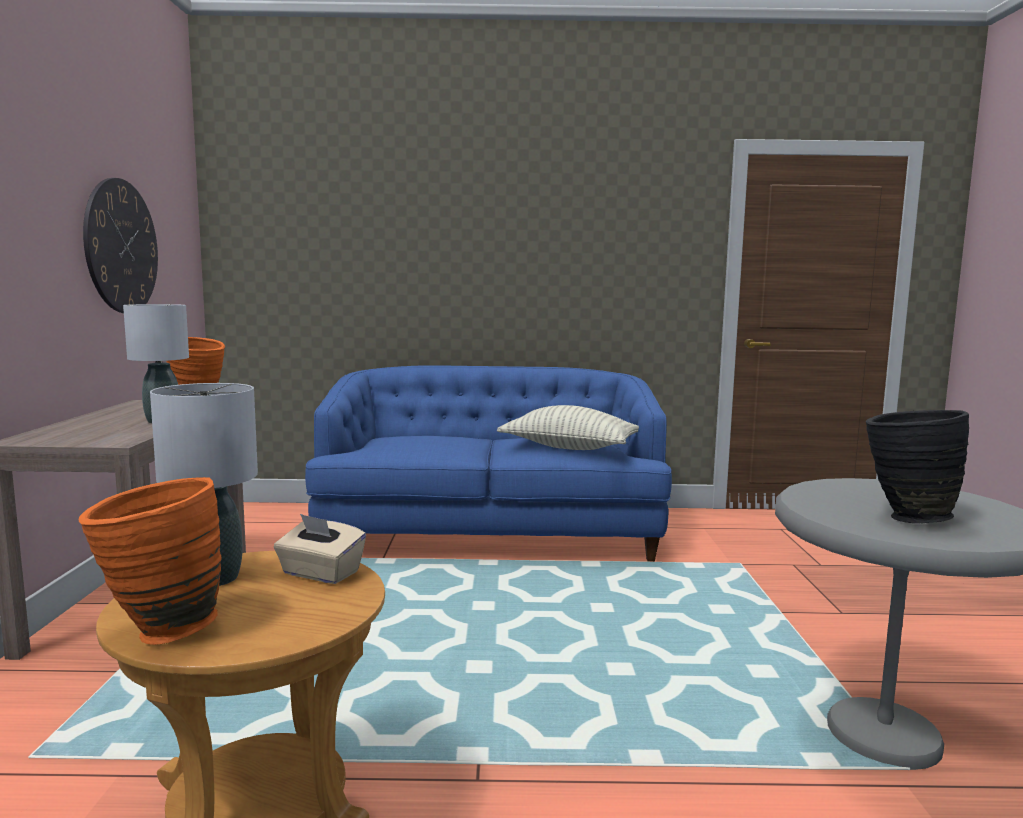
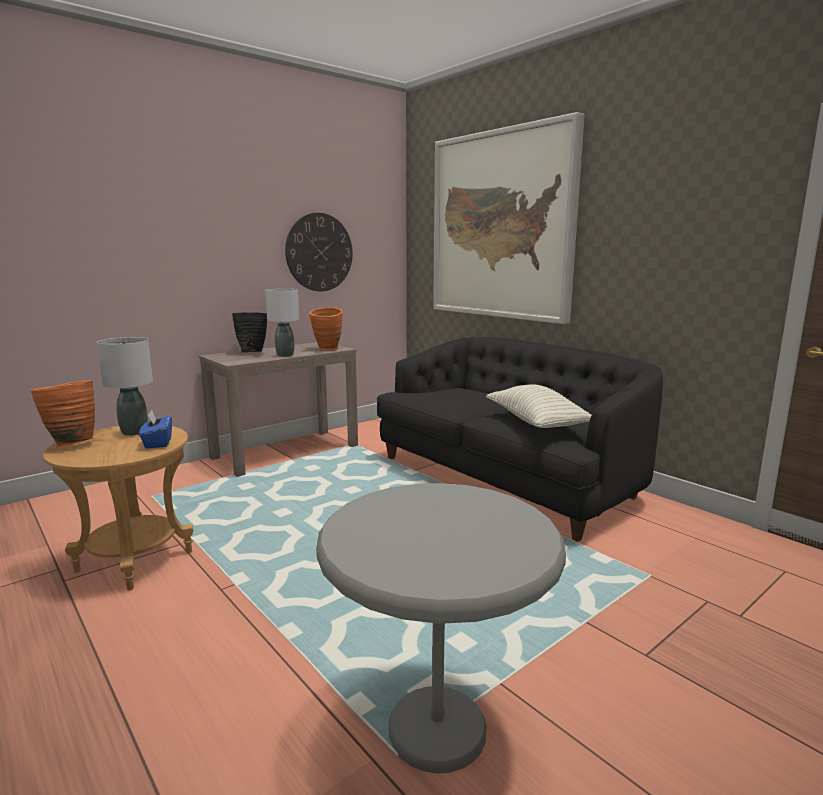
camera: 50 degrees right, 5 degrees up
beige tissue box [274,514,366,584] -> blue tissue box [139,410,172,449]
blue sofa [305,365,672,562] -> black sofa [377,337,663,542]
black vase [866,410,969,523] -> black vase moved to [232,312,267,352]
none -> picture [433,112,585,324]

